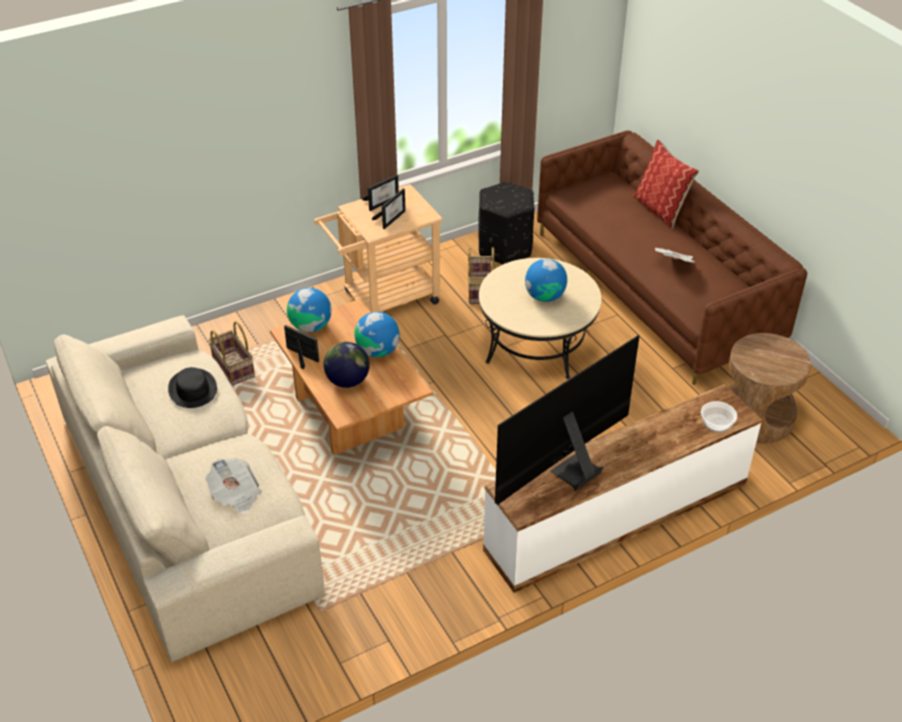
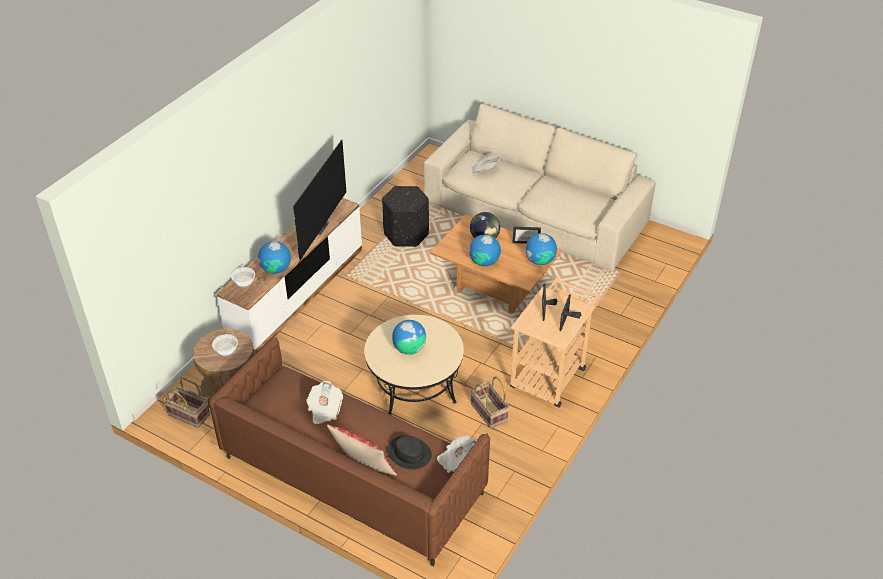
camera: 150 degrees right, 0 degrees up
black hat [168,367,217,408] -> black hat moved to [387,435,432,470]
basket [208,321,255,386] -> basket moved to [163,377,210,428]
black ottoman [479,182,535,264] -> black ottoman moved to [382,186,429,247]
none -> bowl [212,334,238,357]
none -> globe [258,241,291,274]
none -> newspaper [437,435,476,473]

